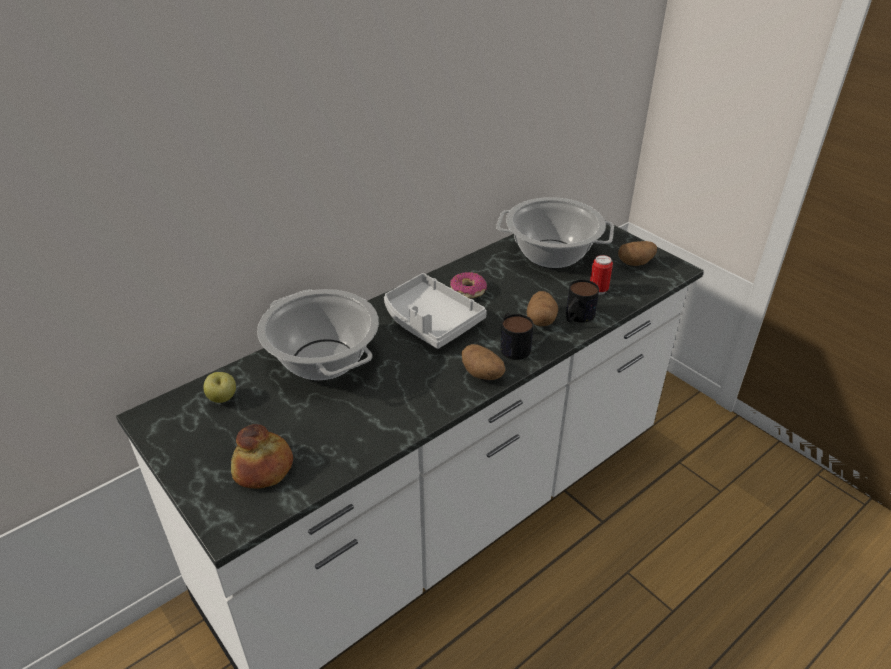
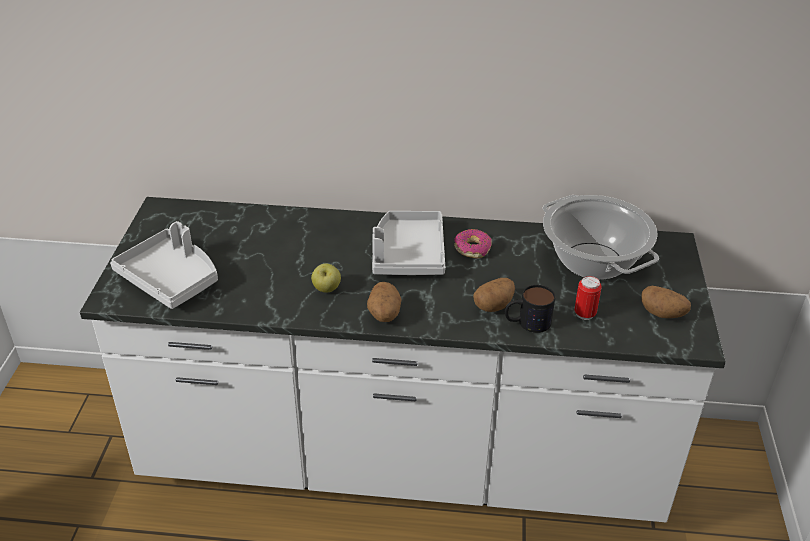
camera: 45 degrees right, 0 degrees up
apple [204,372,236,403] -> apple moved to [311,263,341,292]
bread [231,424,293,489] -> grey tray [110,221,218,309]
cooking pot [257,289,379,381] -> none
mug [500,313,534,360] -> none

